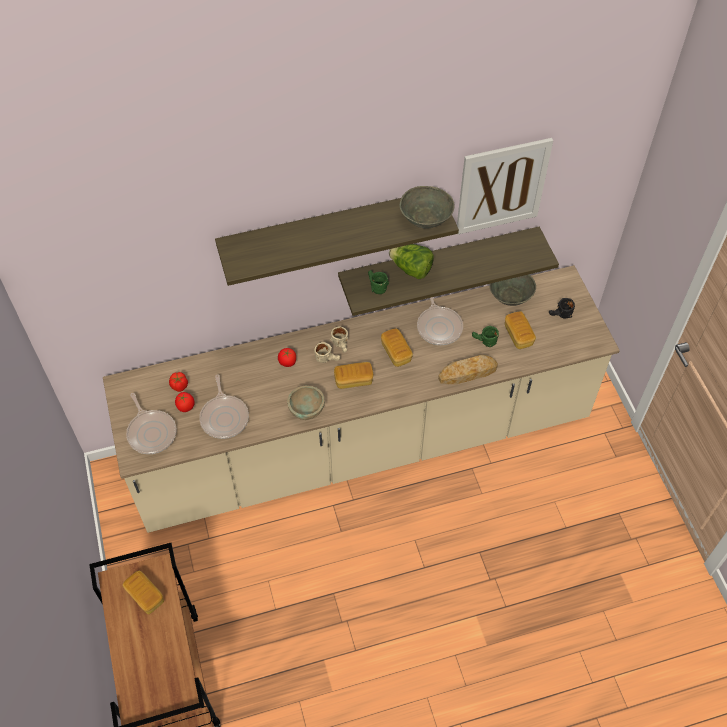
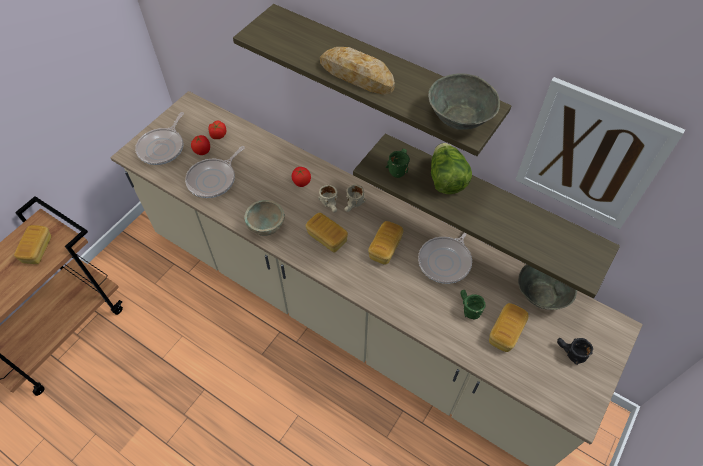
camera: 50 degrees right, 0 degrees up
bread [438,355,498,384] -> bread moved to [320,47,395,95]

